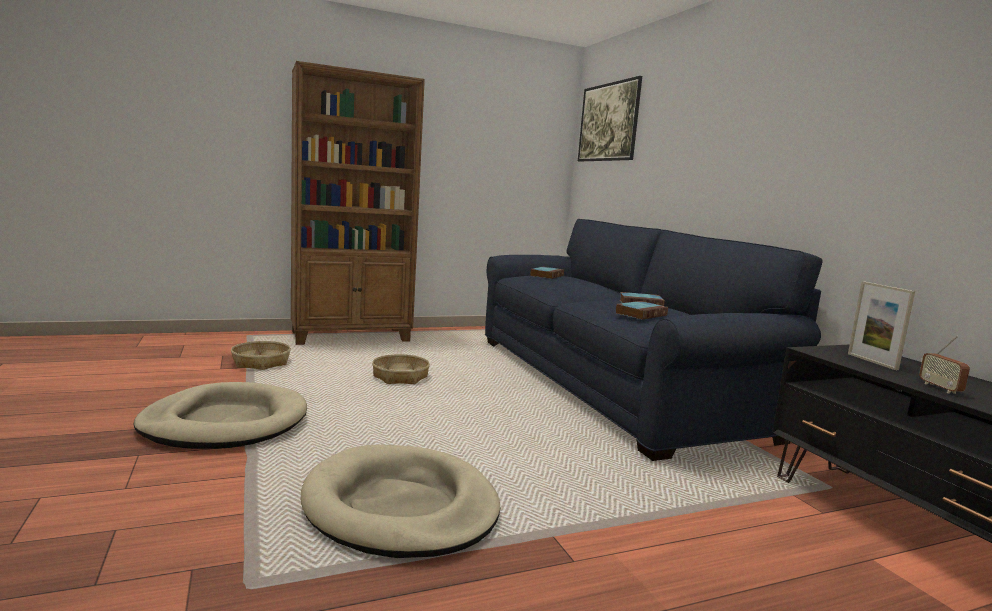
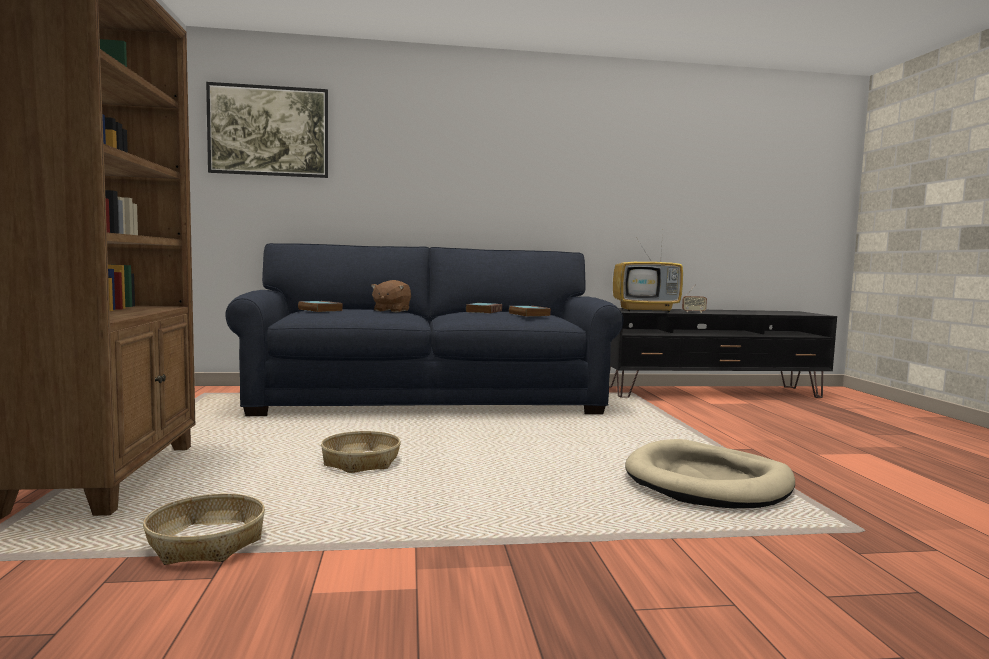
camera: 75 degrees left, 5 degrees down
beige dog bed [134,382,307,449] -> none
picture frame [848,281,915,370] -> television [613,231,683,312]
none -> brown plush toy [371,280,411,312]

